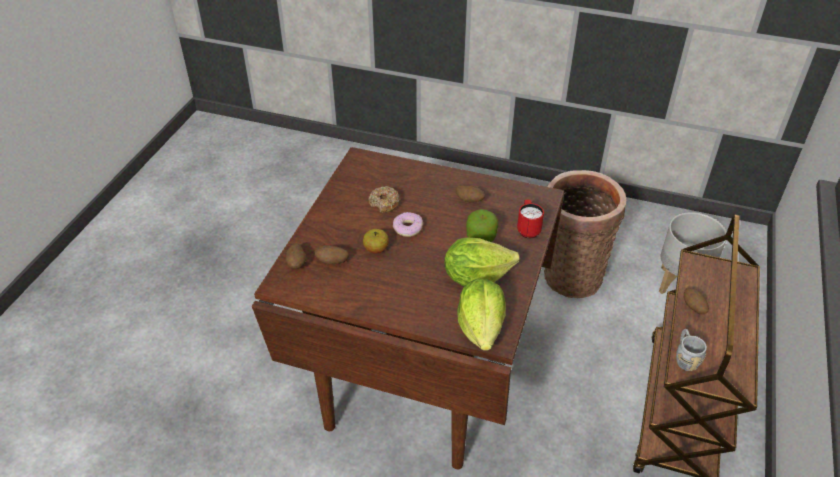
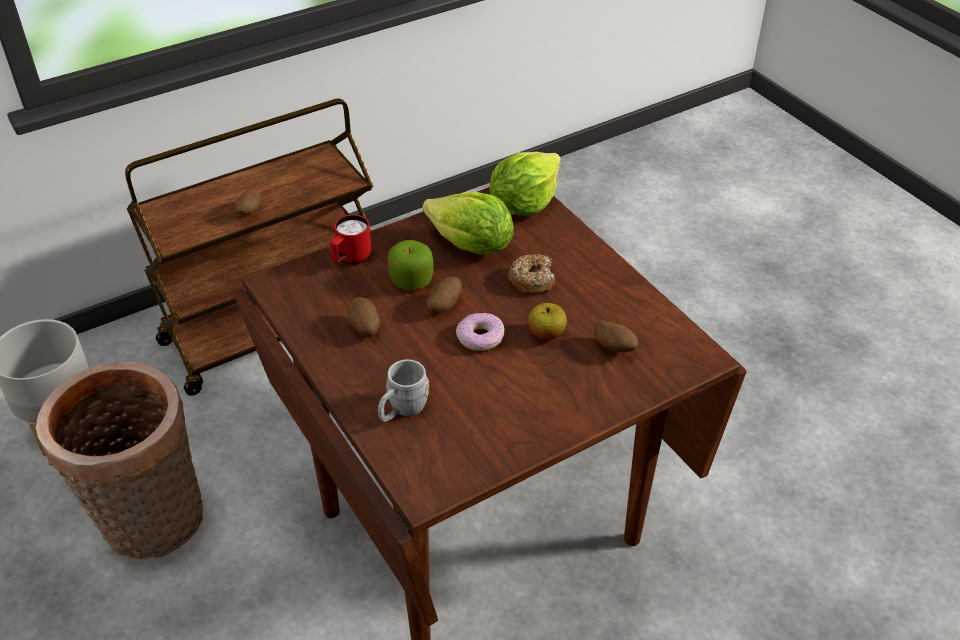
camera: 140 degrees left, 0 degrees up
potato [286,243,307,269] -> potato moved to [426,277,462,313]
donut [368,186,401,213] -> donut moved to [509,254,555,293]
grey mug [676,329,707,371] -> grey mug moved to [378,359,429,422]

